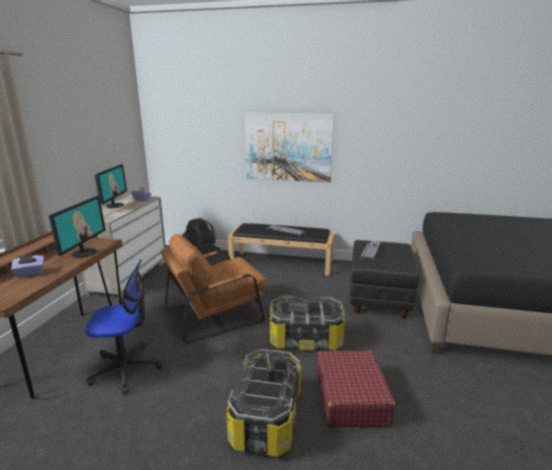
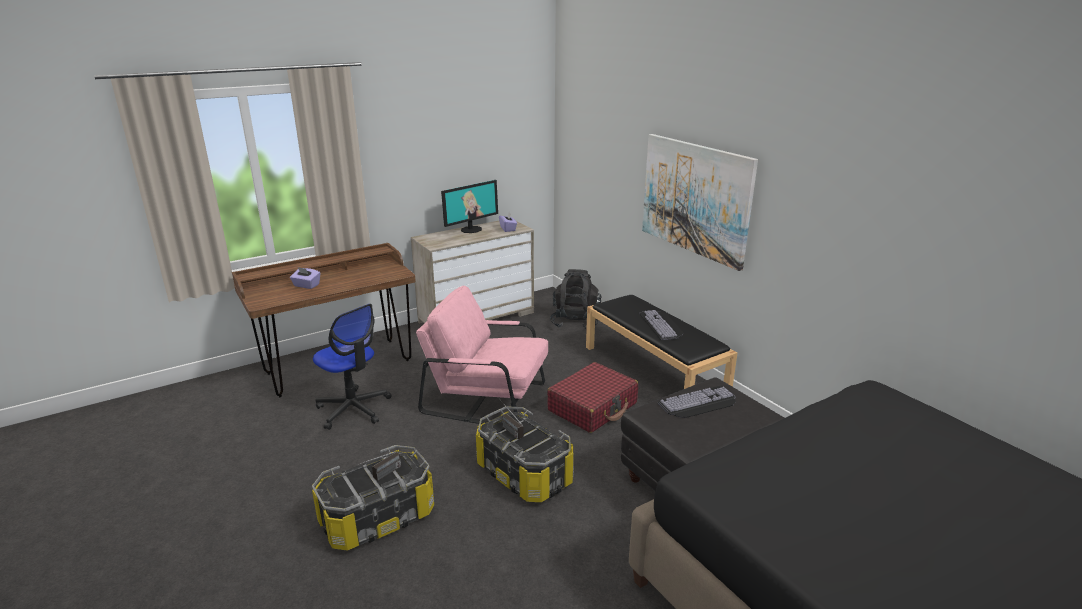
camera: 45 degrees right, 5 degrees up
monitor [48,196,106,258] -> none
brown armchair [161,234,266,344] -> pink armchair [416,286,548,424]
red suitcase [317,350,395,428] -> red suitcase moved to [547,362,638,433]

